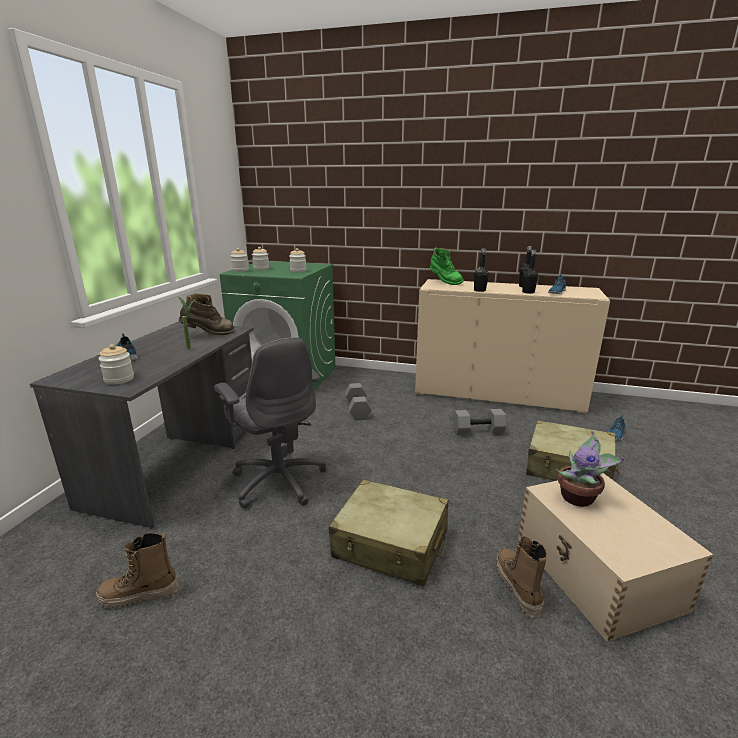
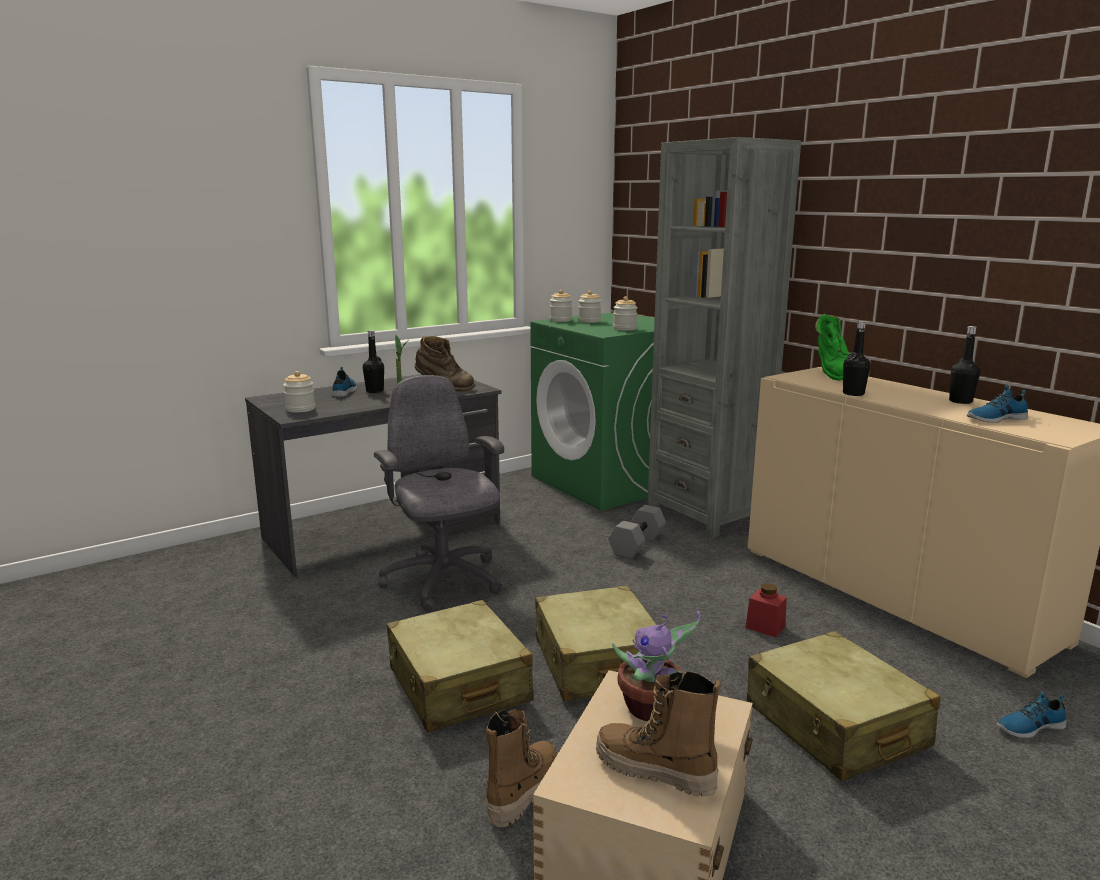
camera: 40 degrees right, 5 degrees down
boot [96,533,179,609] -> boot moved to [596,671,721,797]
grey office chair [214,337,326,509] -> grey office chair turned 150 degrees clockwise [374,375,504,612]
grey dumbbell [453,409,507,435] -> red jar [746,583,787,637]
black bottle [522,250,538,294] -> black bottle moved to [363,330,384,393]
none -> beige suitcase [535,585,668,701]
none -> grey bookcase [648,137,801,538]

